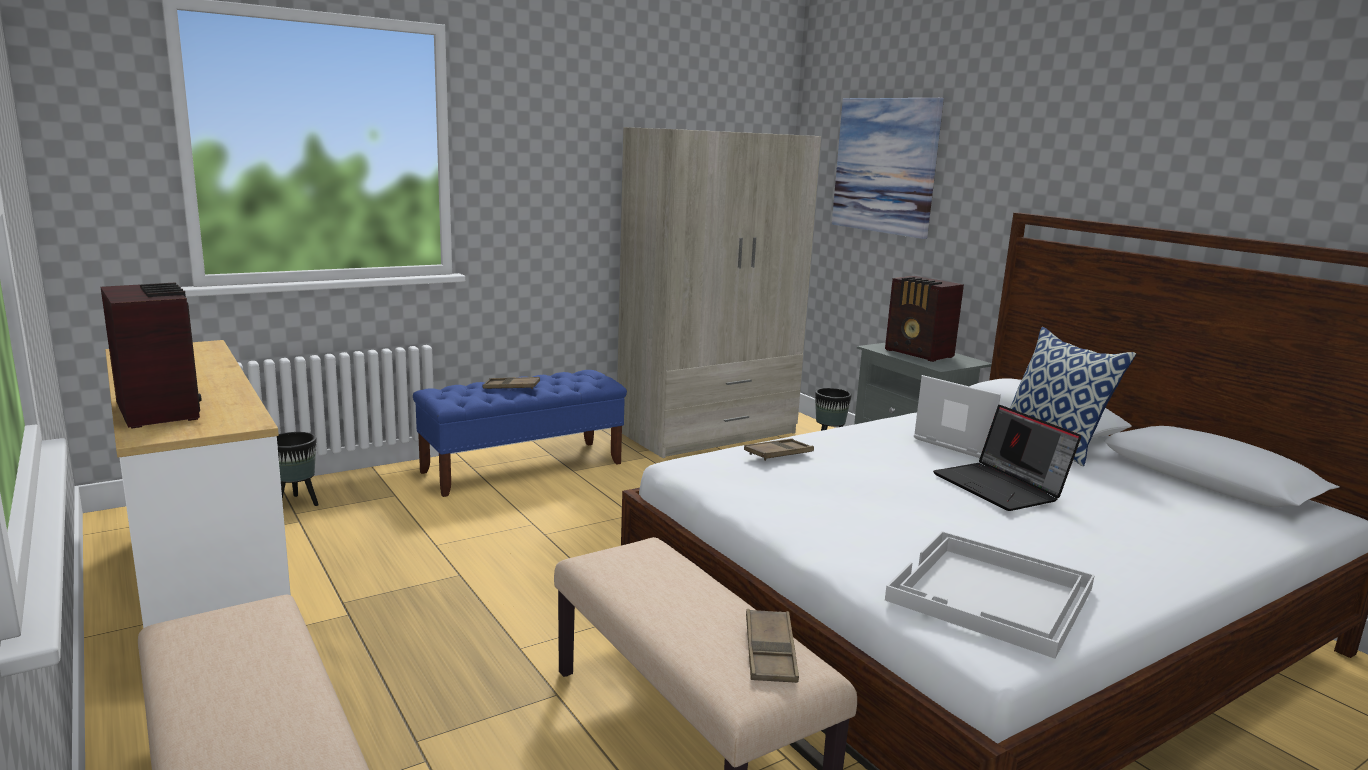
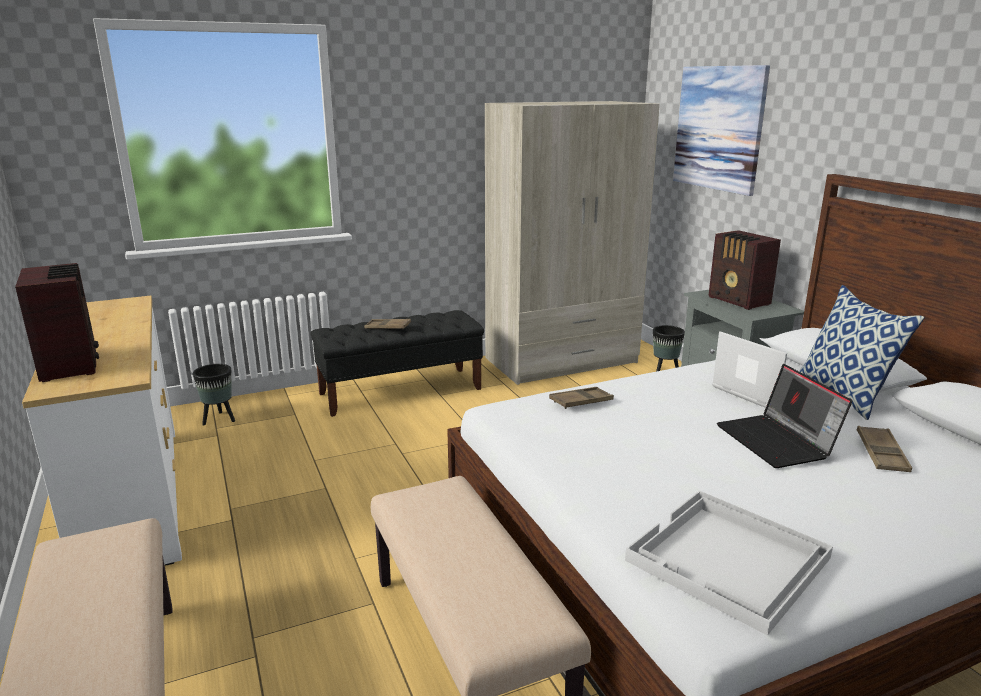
camera: 10 degrees right, 5 degrees up
blue bench [413,370,627,497] -> black bench [310,310,484,417]
brown tray [746,609,799,683] -> brown tray moved to [857,426,912,472]

